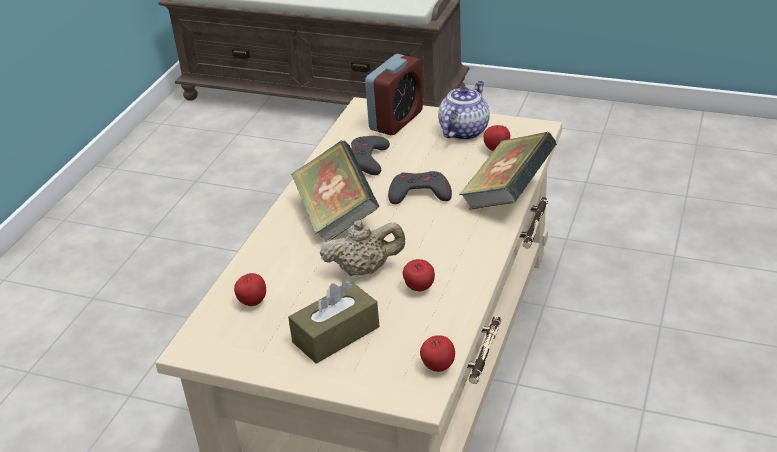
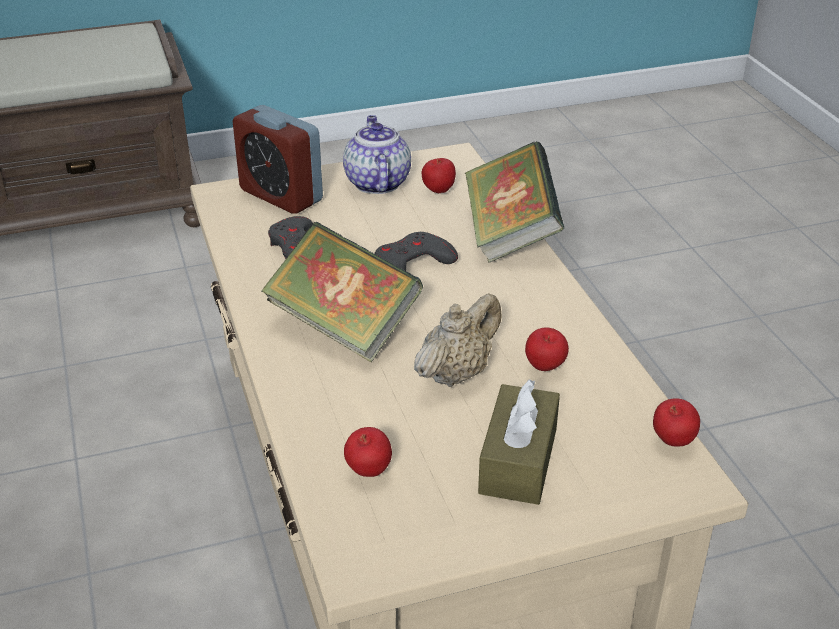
camera: 40 degrees left, 0 degrees up
alarm clock [365,54,423,135] -> alarm clock turned 135 degrees clockwise [233,105,323,214]

